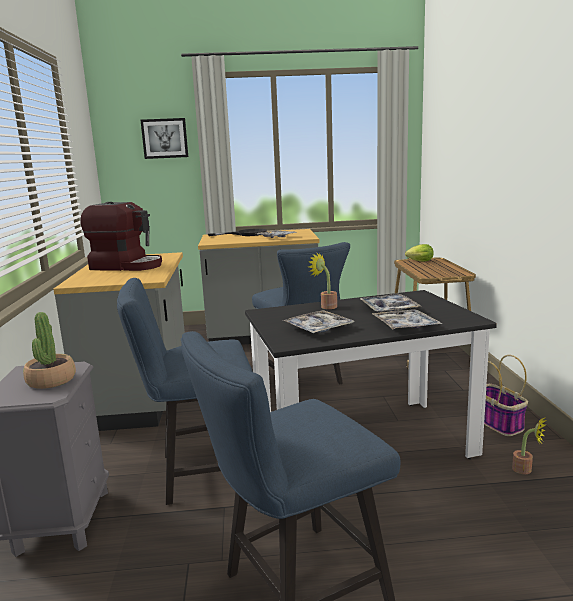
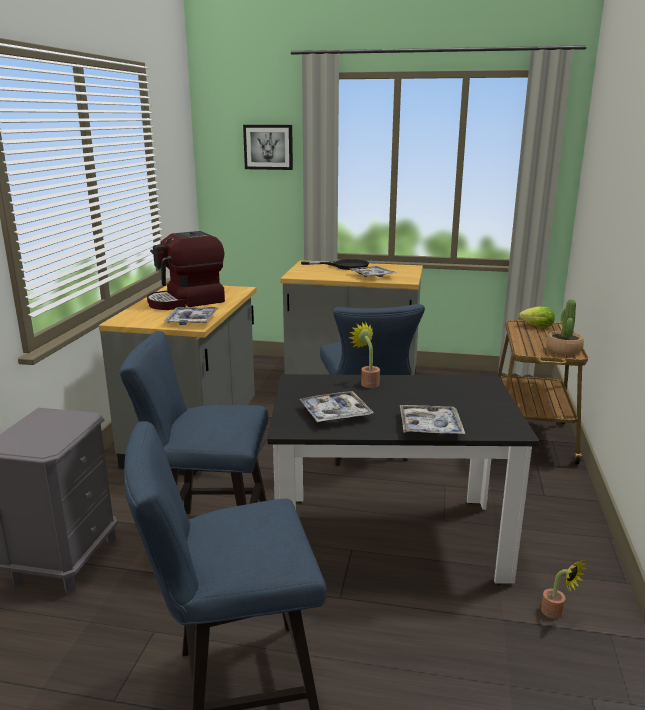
camera: 15 degrees right, 5 degrees up
potted plant [23,312,76,389] -> potted plant moved to [546,299,584,355]
coffee machine [80,202,162,271] -> coffee machine turned 120 degrees clockwise [147,231,225,310]
tray [360,294,421,312] -> tray moved to [164,307,218,325]
basket [484,355,528,436] -> none

